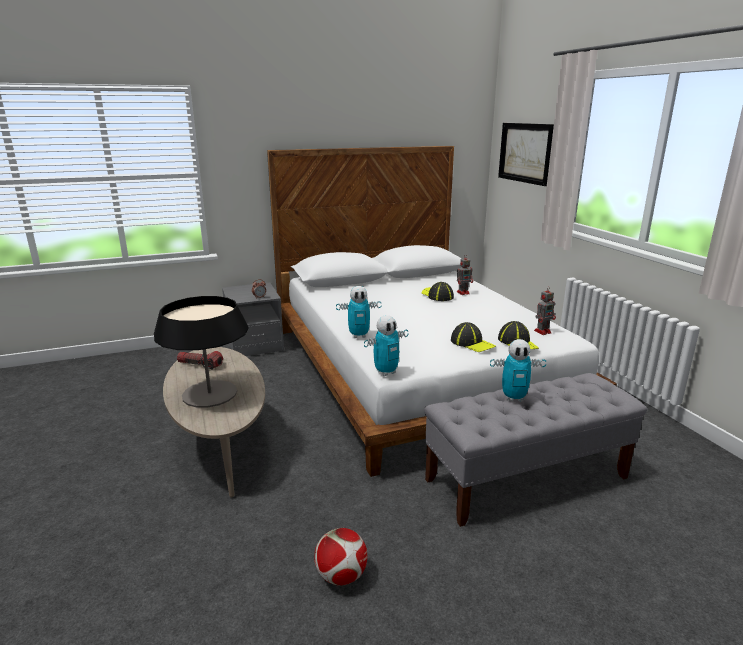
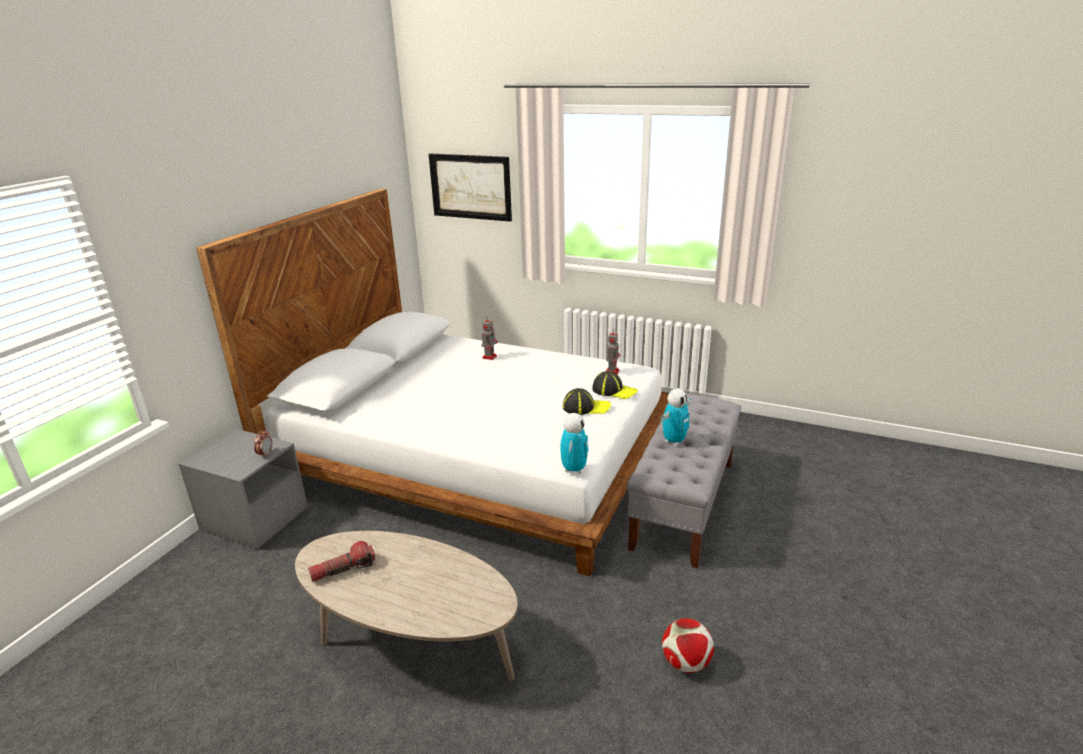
camera: 45 degrees left, 5 degrees up
table lamp [154,296,249,408] -> none
toy robot [336,286,382,338] -> none
cap [422,282,454,301] -> none

